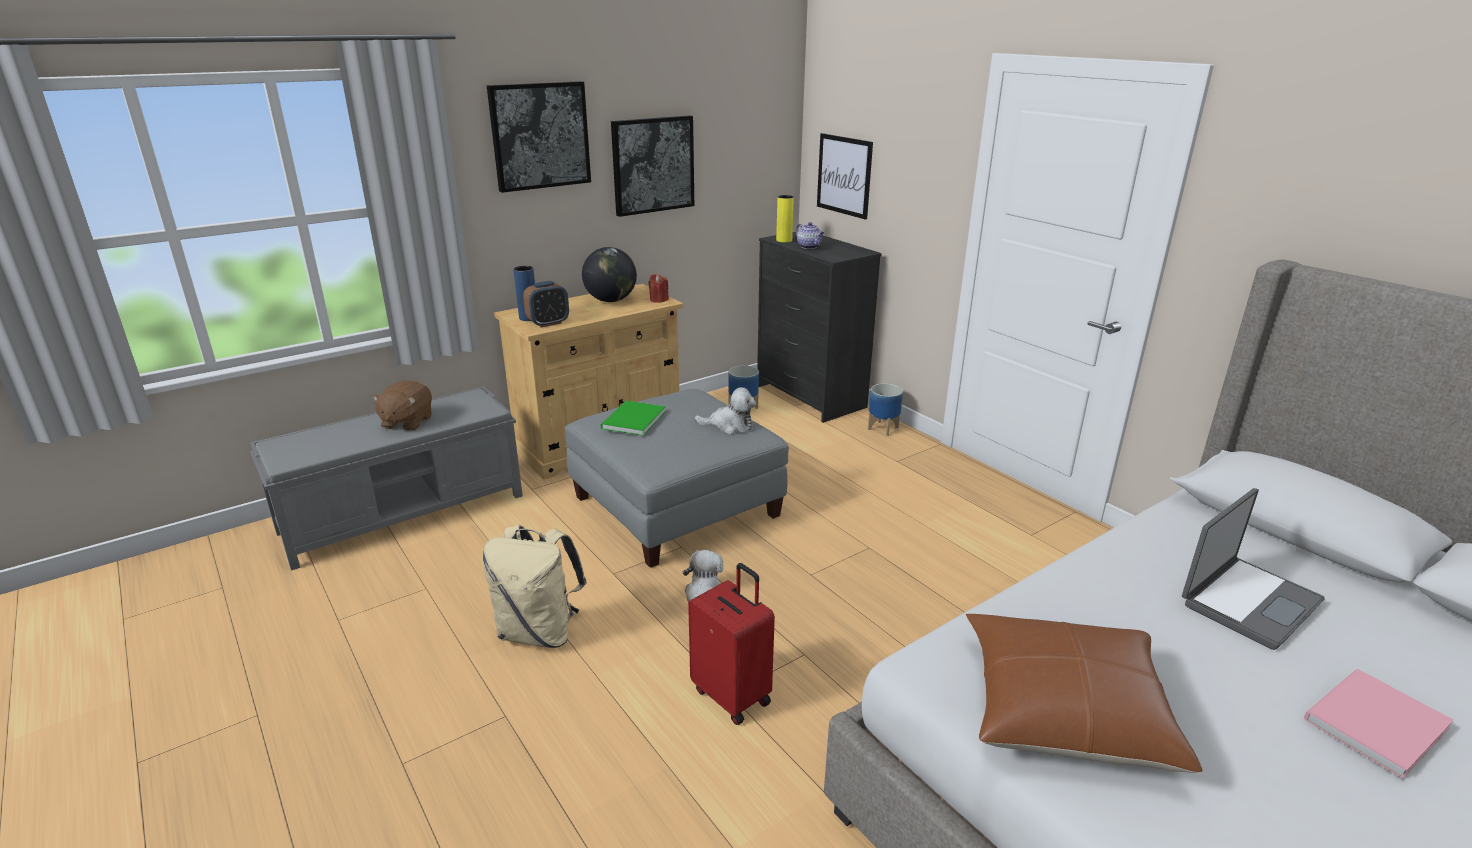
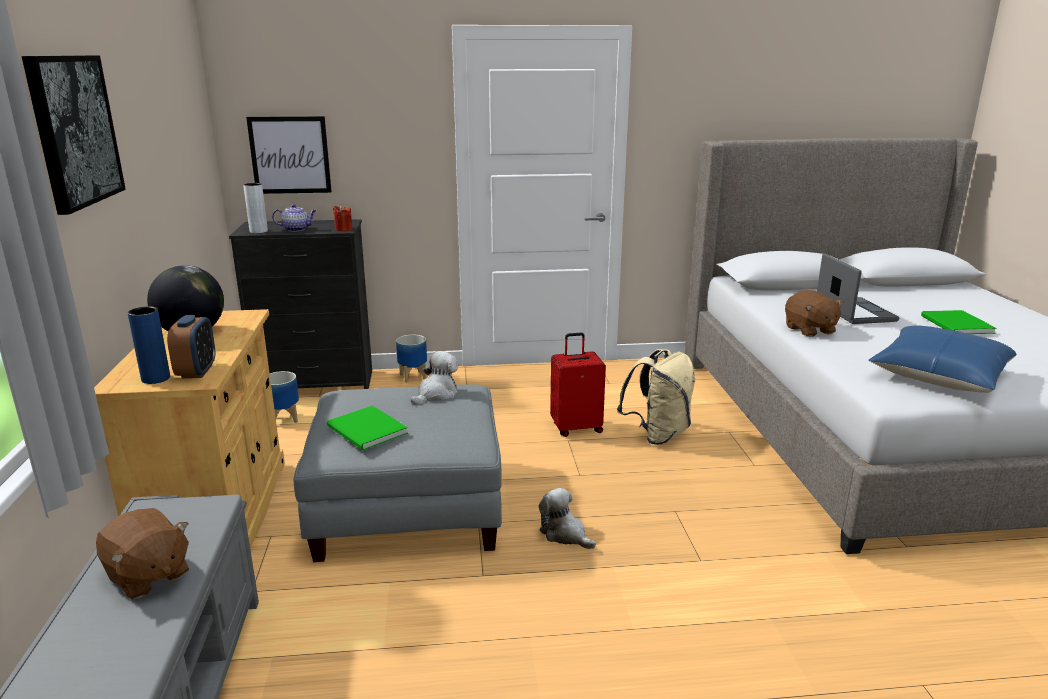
camera: 60 degrees left, 5 degrees down
beige backpack [482,525,587,648] -> beige backpack moved to [617,349,695,445]
picture [611,115,694,217] -> none
red candle [648,274,669,303] -> red candle moved to [333,204,353,231]
red suitcase [688,563,775,725] -> red suitcase moved to [550,332,606,437]
yellow vase [776,195,794,243] -> grey vase [243,183,268,233]
brown pillow [966,614,1203,773] -> blue pillow [868,325,1017,393]
pink book [1304,669,1454,779] -> green book [921,310,997,334]
none -> brown plush toy [785,290,844,337]

